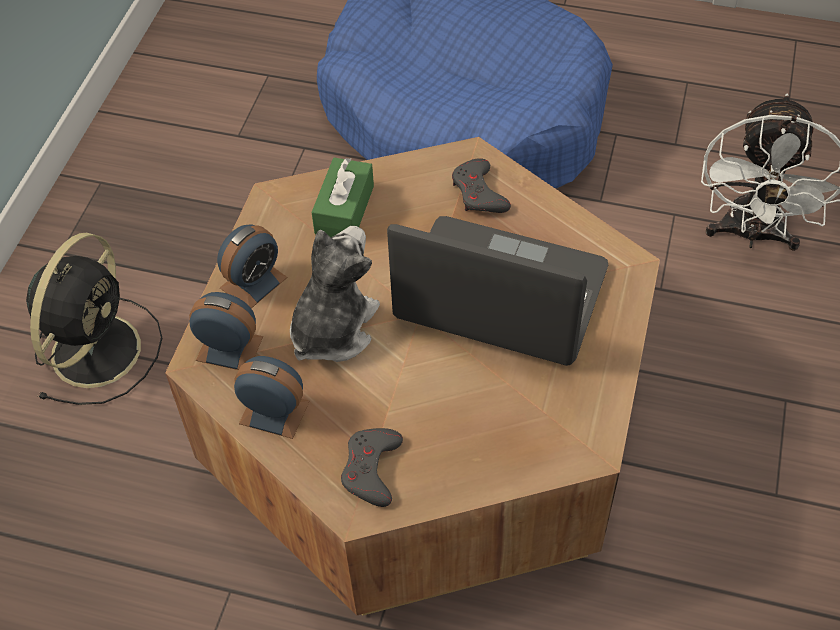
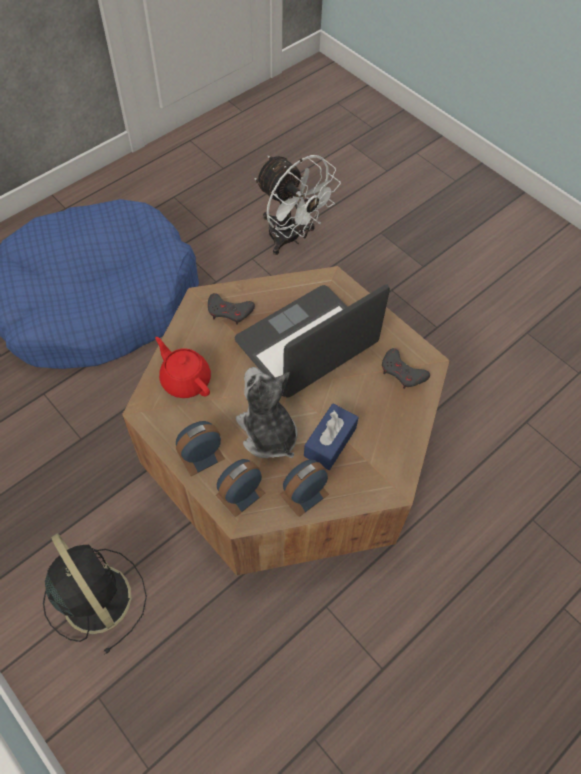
camera: 60 degrees left, 5 degrees up
alarm clock [217,224,287,308] -> alarm clock turned 105 degrees counterclockwise [176,421,225,476]
green tissue box [312,157,374,237] -> red teapot [155,337,211,398]
grey game controller [341,428,403,507] -> grey game controller moved to [382,348,430,389]
none -> blue tissue box [304,404,359,470]

